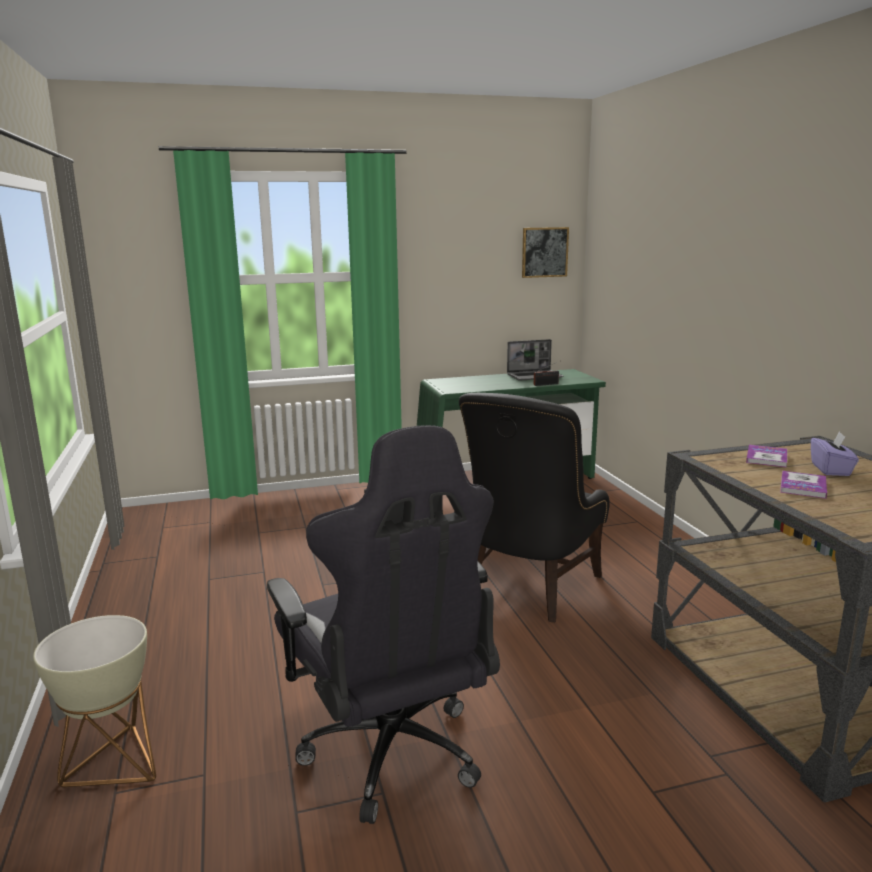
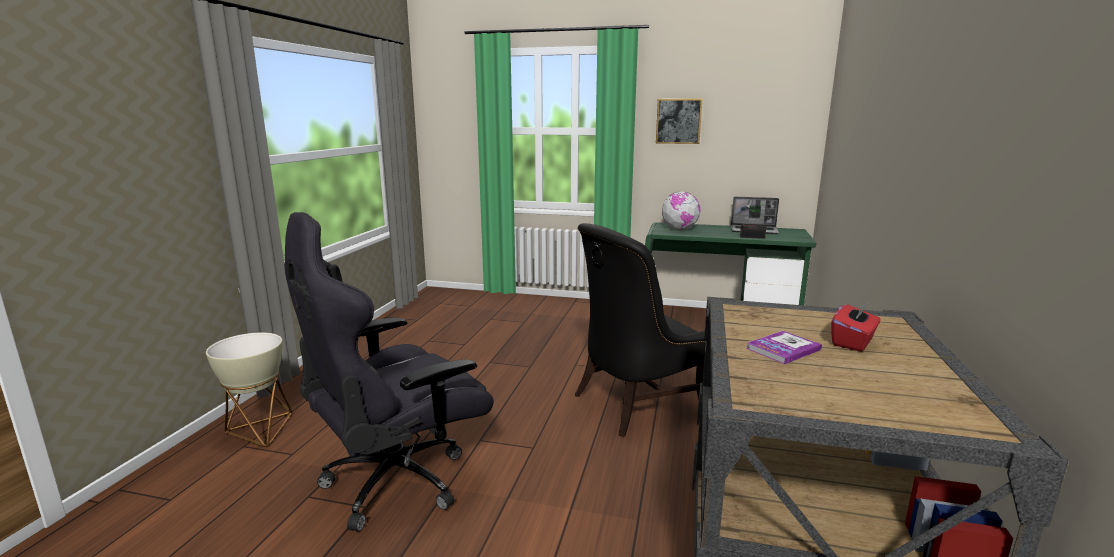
camera: 30 degrees right, 0 degrees up
black office chair [267,425,500,824] -> black office chair turned 45 degrees clockwise [284,212,494,532]
picture [522,227,569,278] -> picture moved to [656,99,702,144]
book [746,445,787,468] -> none
purple tissue box [811,431,859,476] -> red tissue box [831,301,881,352]
none -> globe [662,191,700,230]

